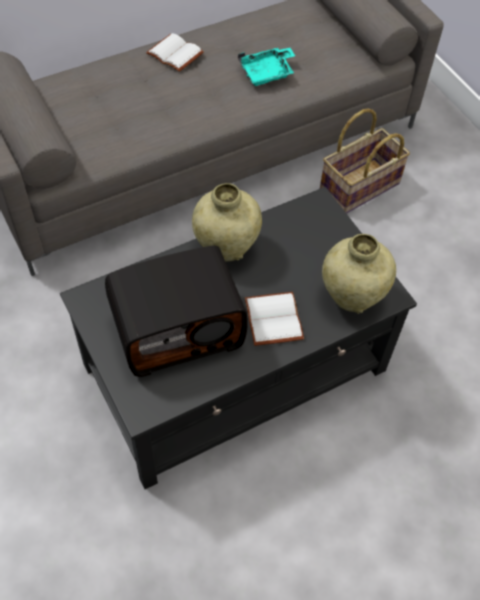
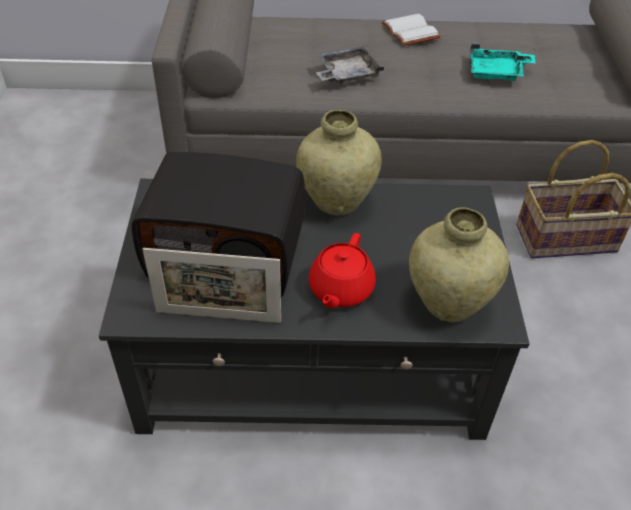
camera: 30 degrees right, 10 degrees down
white book [245,292,304,346] -> red teapot [309,233,376,308]
none -> picture frame [143,248,281,323]
none -> grey tray [316,47,384,84]

